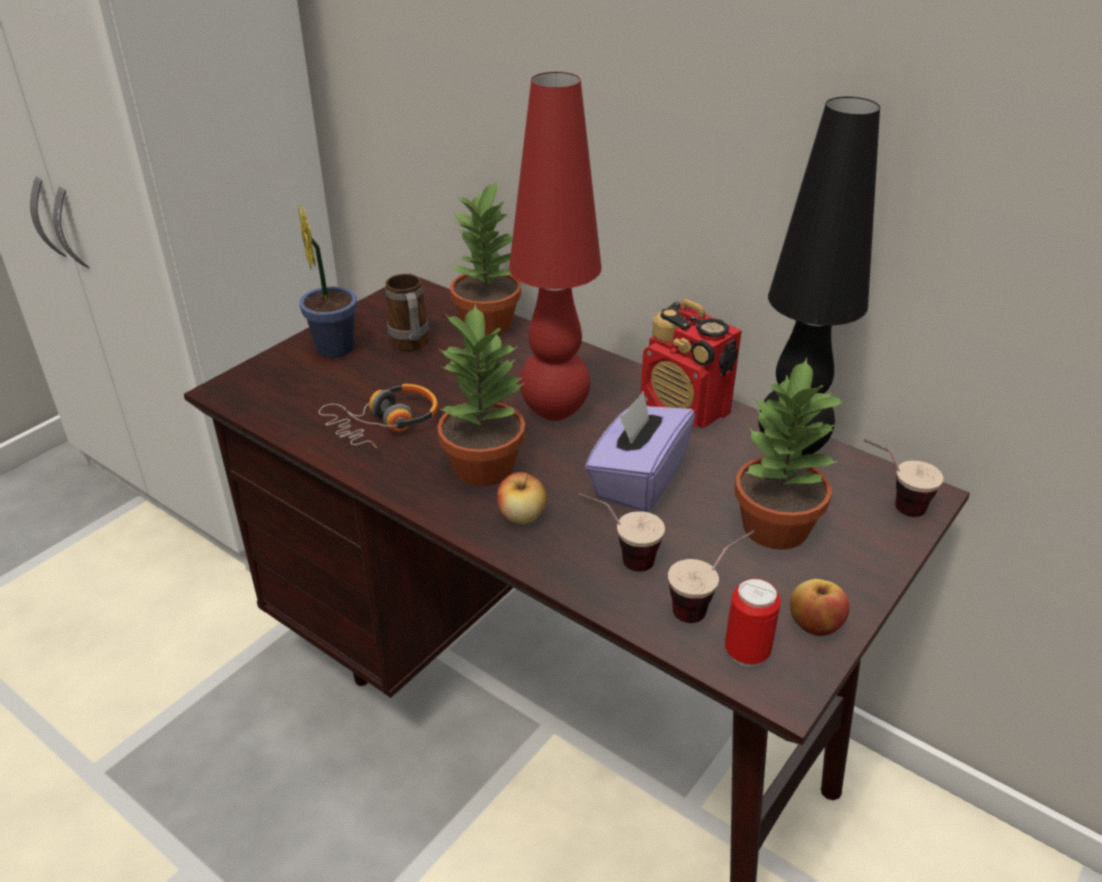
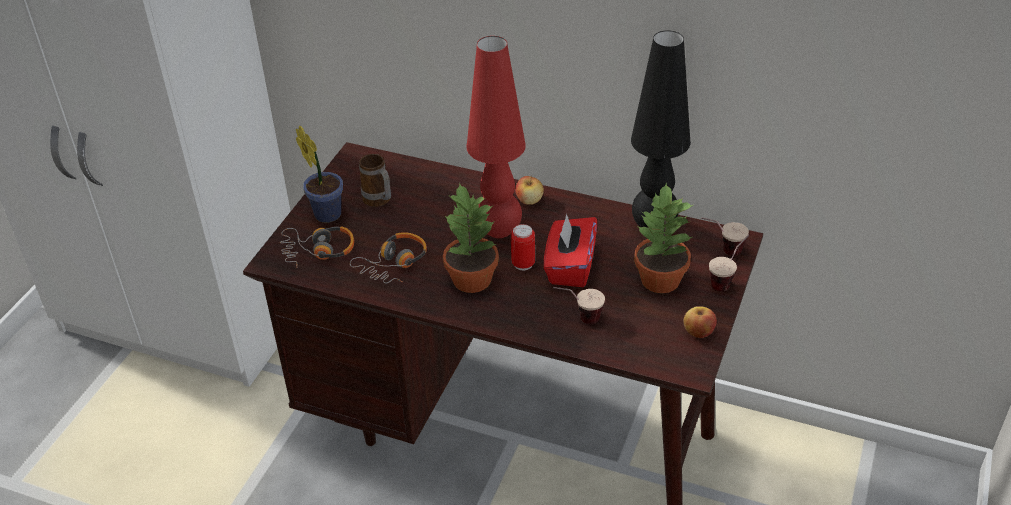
camera: 15 degrees left, 5 degrees up
potted plant [448,181,521,336] -> none
apple [497,472,547,524] -> apple moved to [515,176,544,205]
purple tissue box [585,391,695,512] -> red tissue box [544,214,597,287]
radio [641,299,742,428] -> none
cup [668,531,754,623] -> cup moved to [709,235,749,292]
can [725,578,781,667] -> can moved to [511,224,535,271]
none -> headphones [280,226,354,267]

